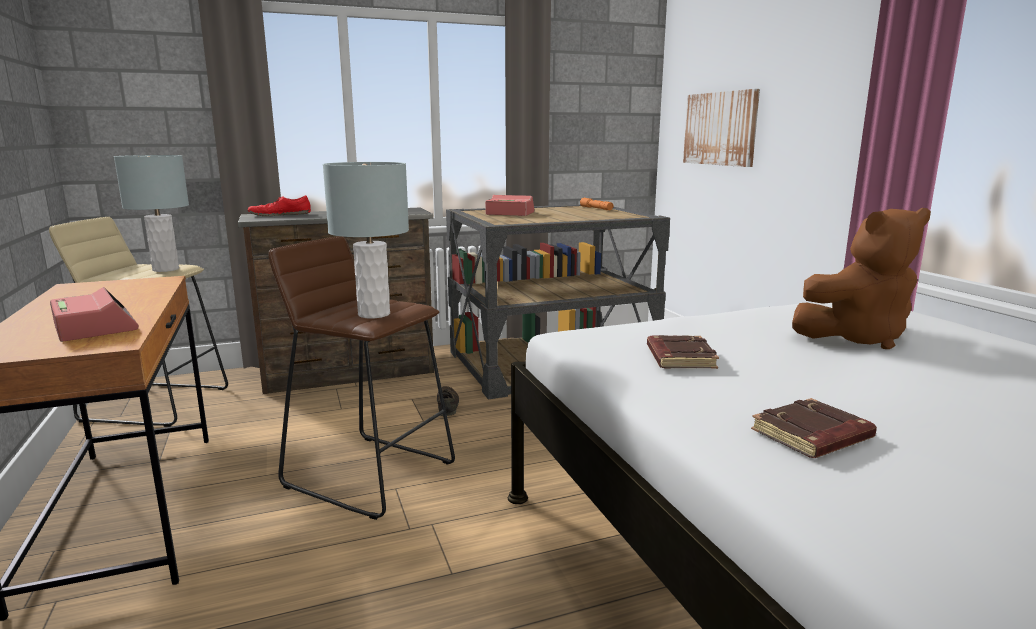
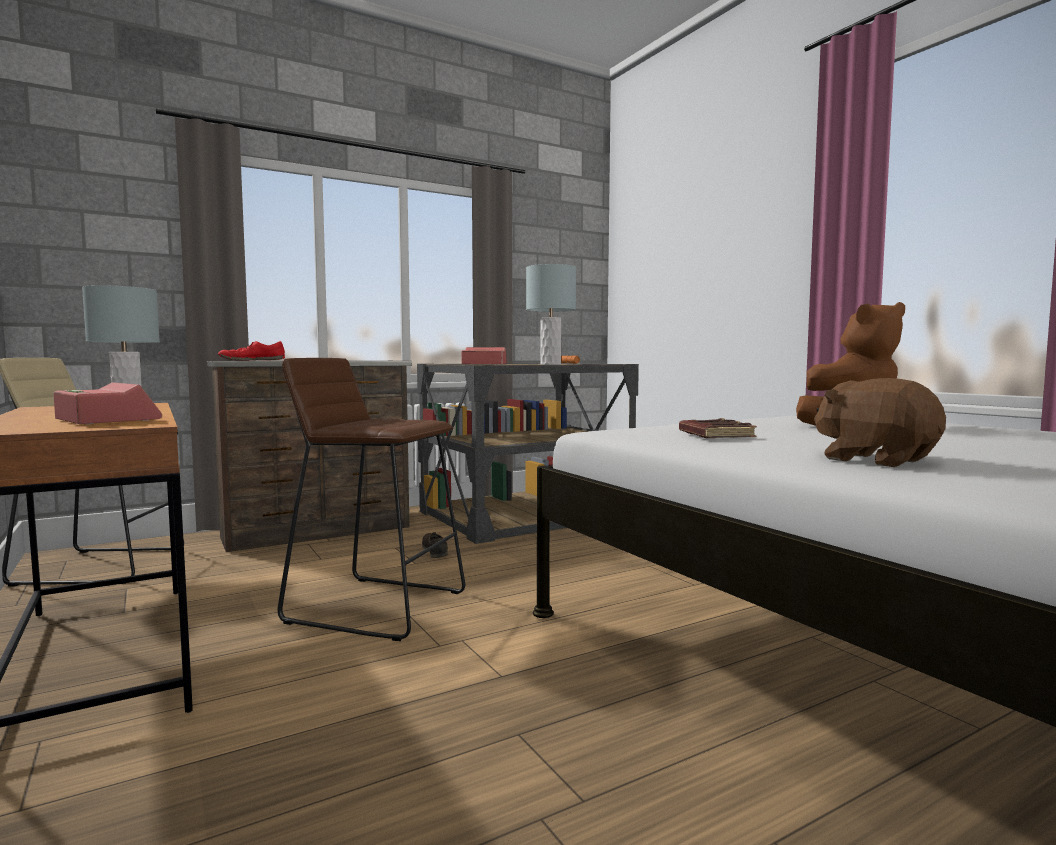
camera: 10 degrees left, 10 degrees down
grey table lamp [323,162,409,319] -> grey table lamp moved to [526,264,576,365]
picture [683,89,760,167] -> none
brown book [751,398,877,458] -> brown plush toy [814,378,946,467]

